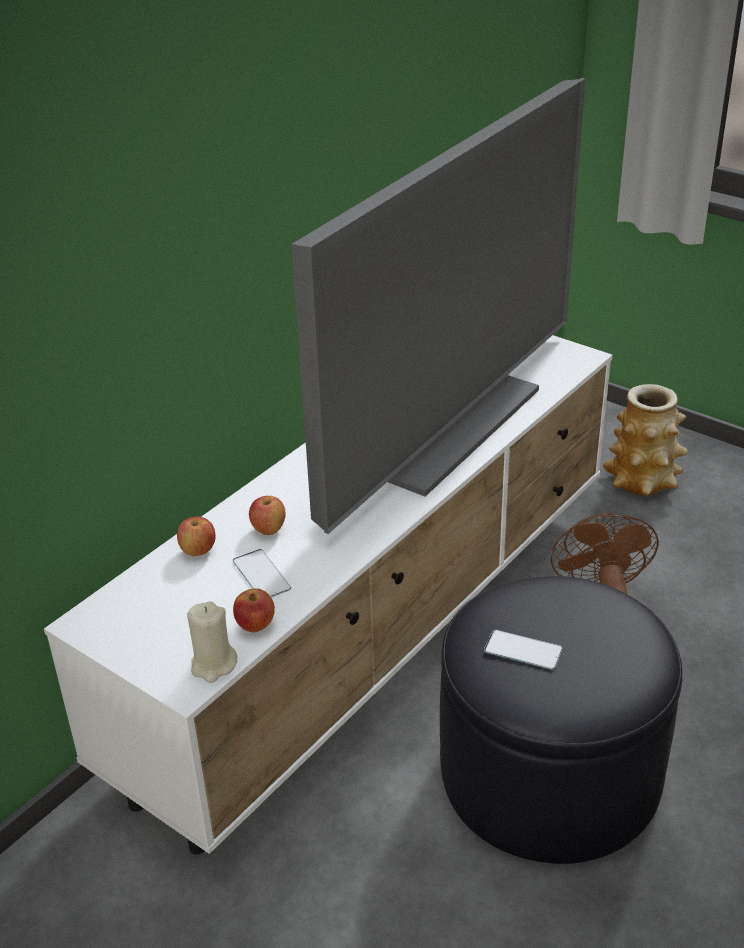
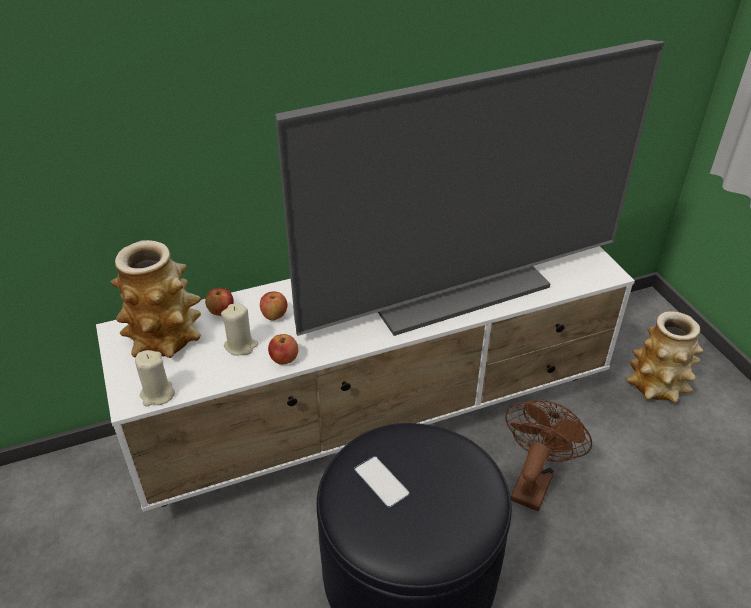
camera: 30 degrees right, 5 degrees up
phone [233,549,291,597] -> beige candle [221,304,258,356]
apple [233,588,275,632] -> apple moved to [268,334,298,365]
none -> vase [111,240,201,358]

